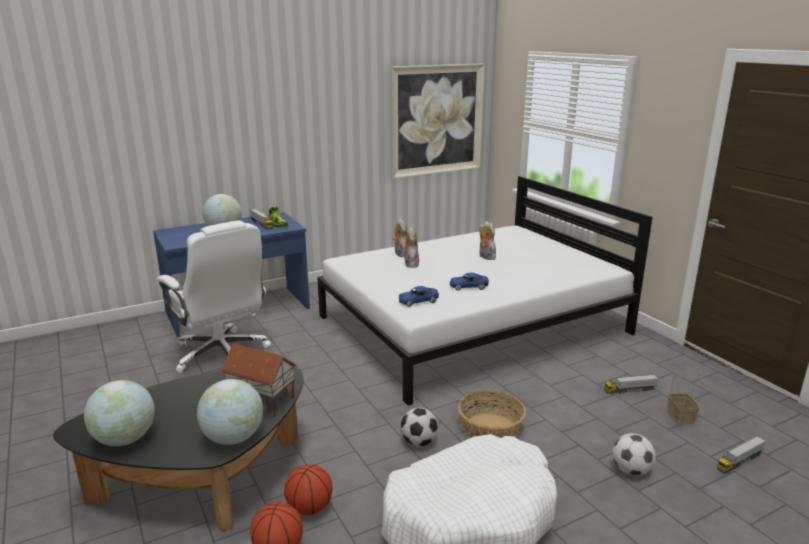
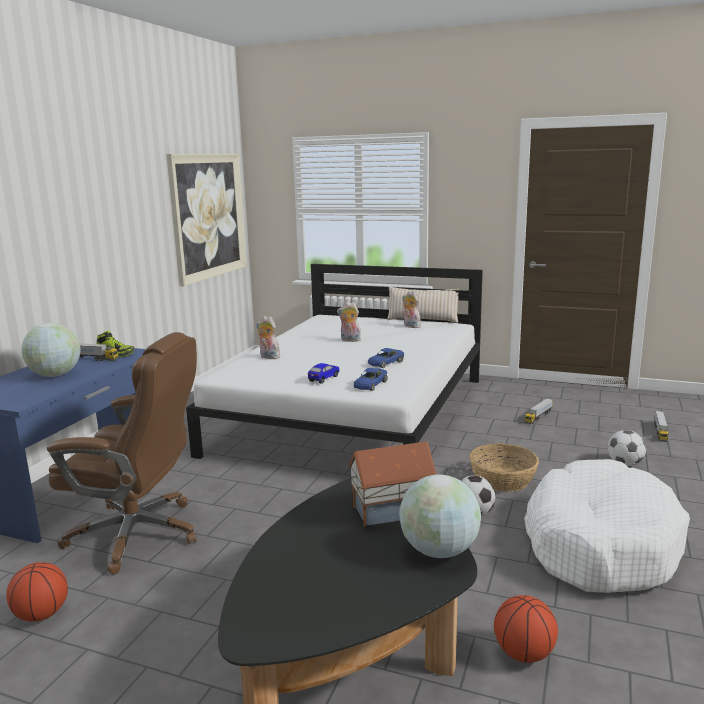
camera: 40 degrees left, 5 degrees down
globe [84,380,155,446] -> none
white office chair [157,220,271,372] -> brown office chair [47,332,197,575]
basketball [284,464,332,515] -> basketball moved to [7,562,68,622]
plush toy [402,228,419,268] -> plush toy moved to [402,290,421,328]
basket [667,374,703,425] -> none
none -> toy car [308,363,339,384]
none -> beige pillow [387,287,460,323]

